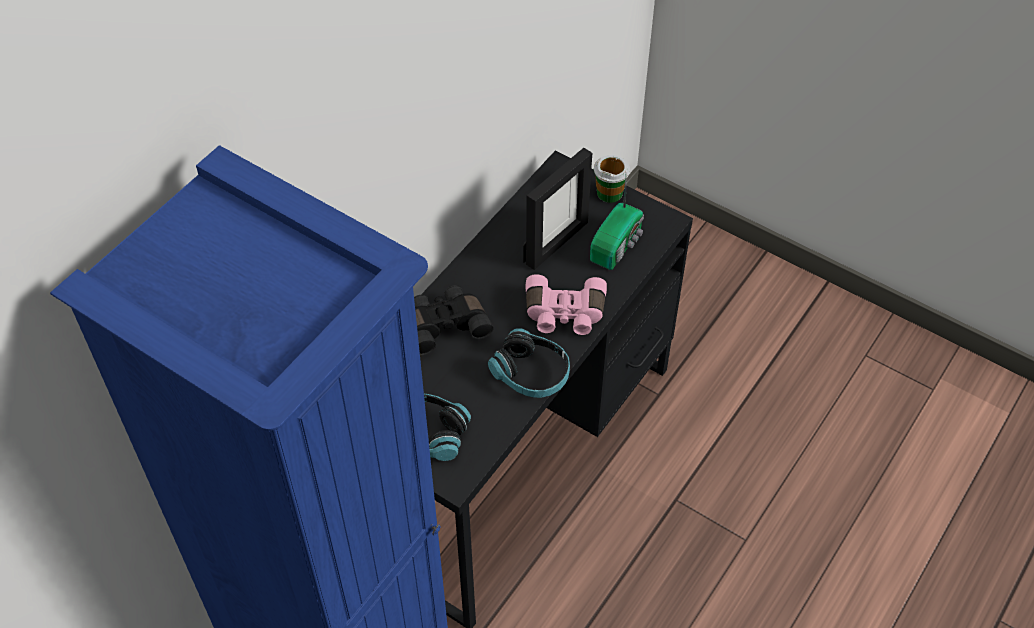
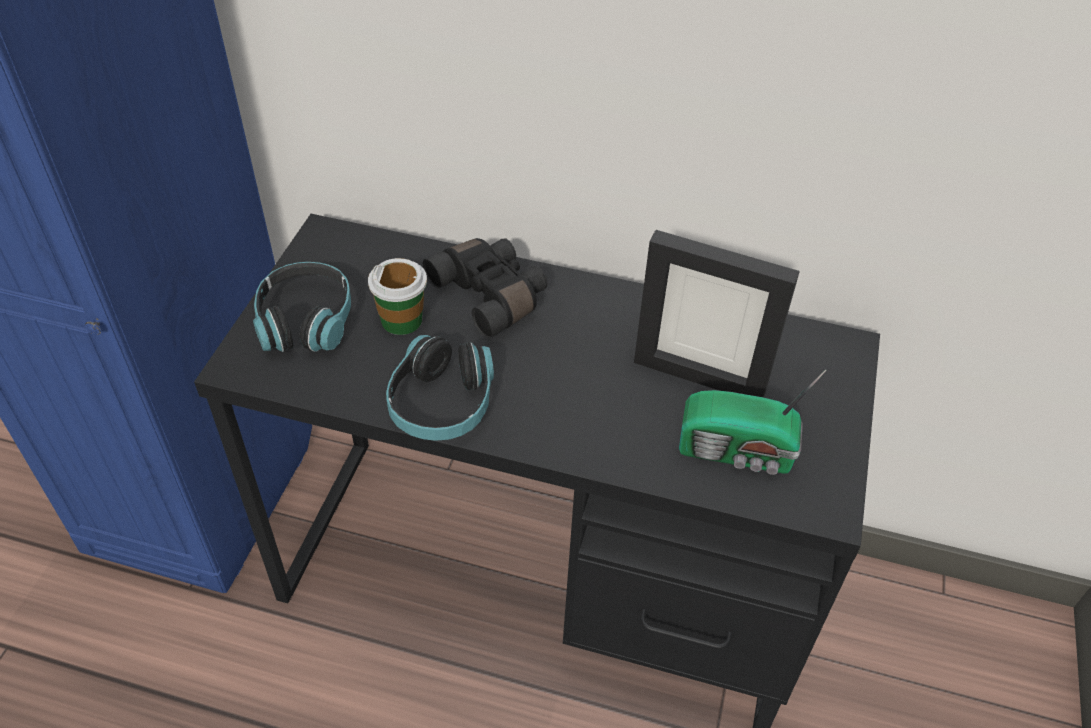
camera: 70 degrees right, 5 degrees down
pink binoculars [525,274,607,335] -> none
cup [594,155,630,203] -> cup moved to [368,258,427,335]

